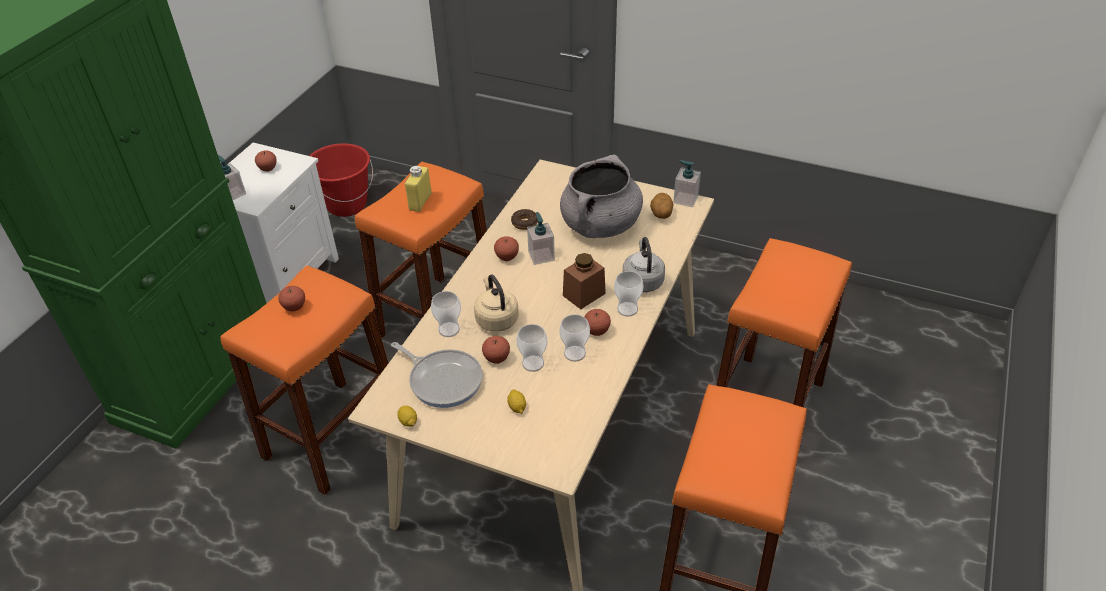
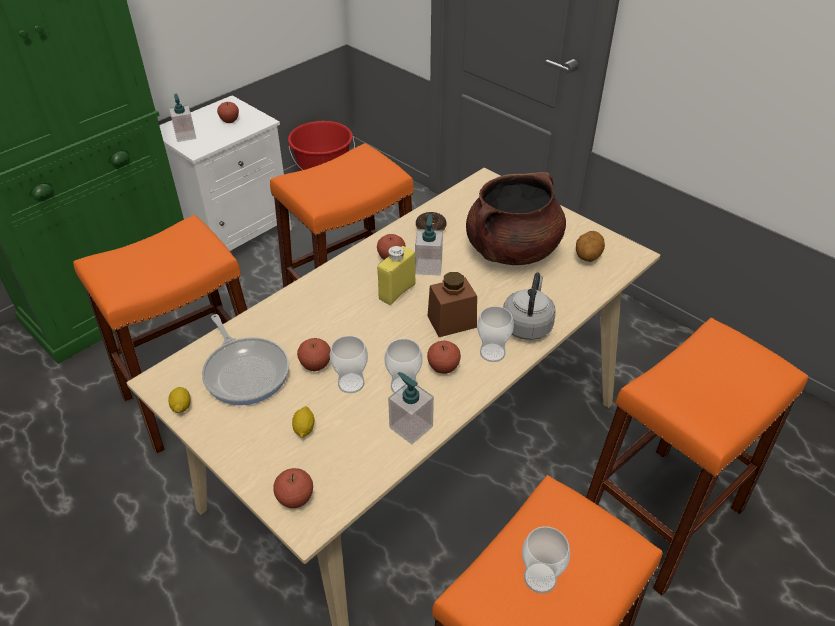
camera: 20 degrees right, 0 degrees up
apple [278,286,305,312] -> apple moved to [273,468,313,508]
yellow bottle [405,166,432,212] -> yellow bottle moved to [377,246,416,305]
cup [431,291,461,337] -> cup moved to [522,526,570,594]
beige kettle [474,275,519,332] -> none
grey cooking pot [560,155,643,238] -> brown cooking pot [466,172,566,265]
soap dispenser [673,160,701,207] -> soap dispenser moved to [388,372,434,444]

